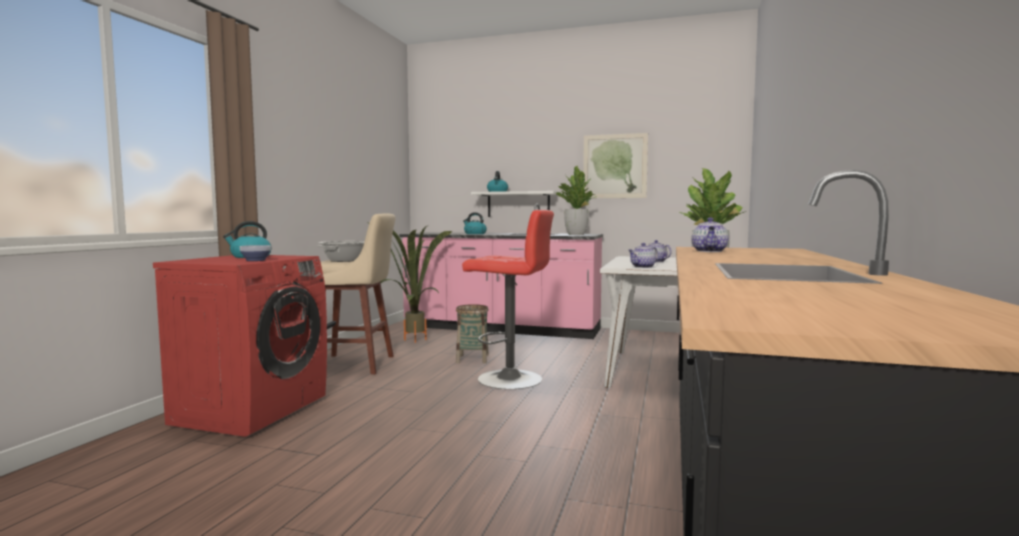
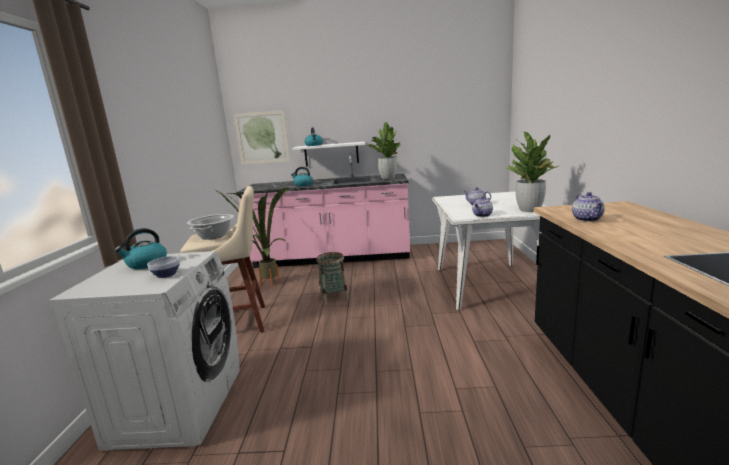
camera: 15 degrees left, 10 degrees up
red washing machine [153,255,327,437] -> white washing machine [49,251,240,451]
red stool [462,210,554,389] -> none
picture [583,133,648,198] -> picture moved to [234,110,290,165]

